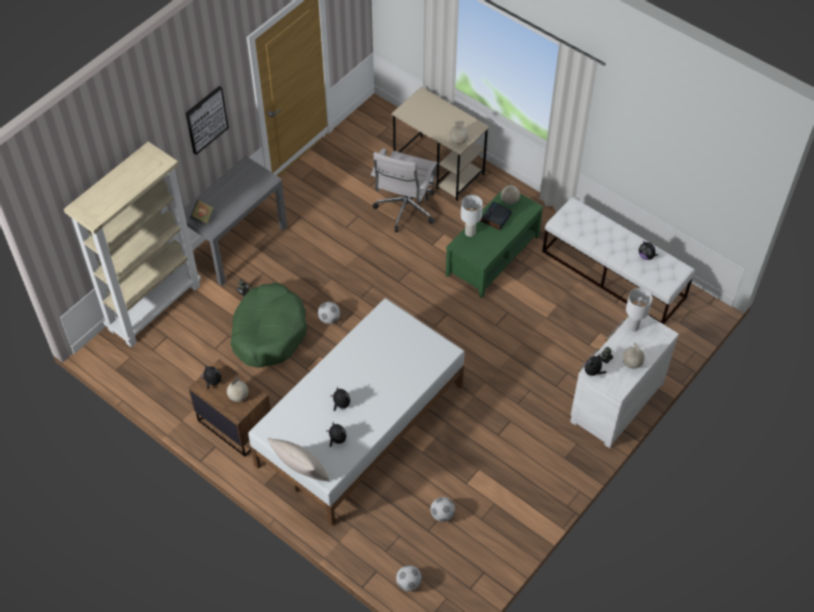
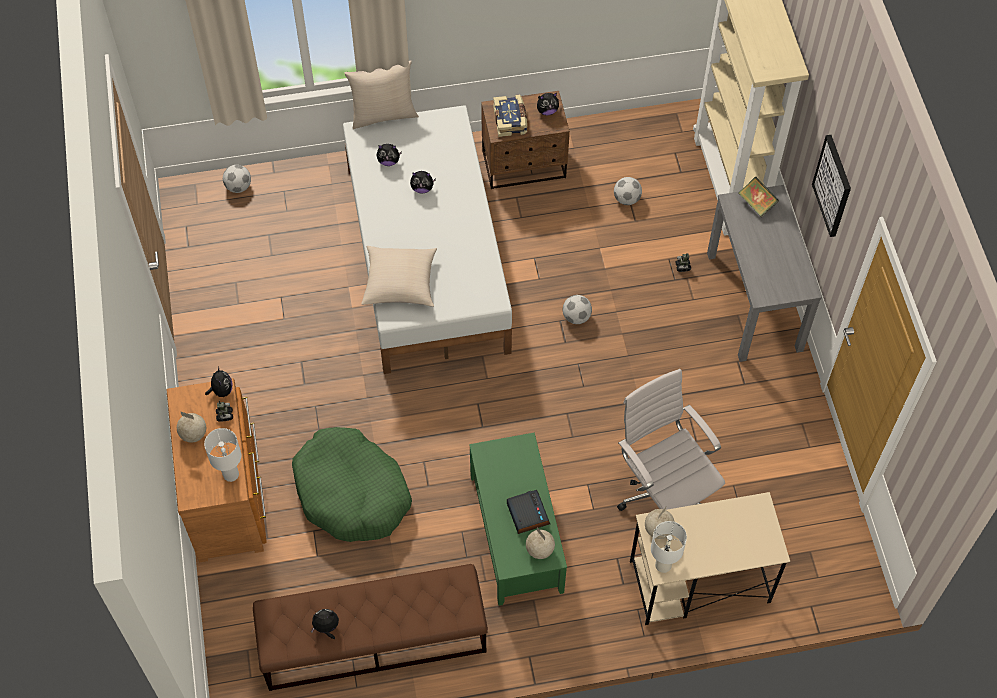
camera: 130 degrees right, 5 degrees up
globe [227,376,249,402] -> book [493,95,527,137]
green dog bed [231,282,307,368] -> green dog bed moved to [292,427,412,542]
football [430,497,455,522] -> football moved to [614,177,642,205]
white table lamp [461,195,483,237] -> white table lamp moved to [651,521,687,573]
white bench [542,197,695,324] -> brown bench [253,564,488,691]
white dresser [570,315,679,448] -> brown dresser [166,378,267,562]
none -> beige pillow [361,246,437,307]

